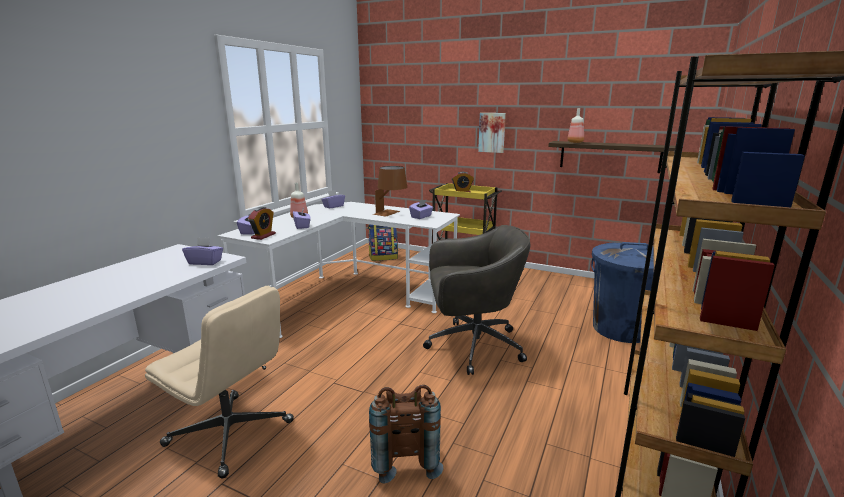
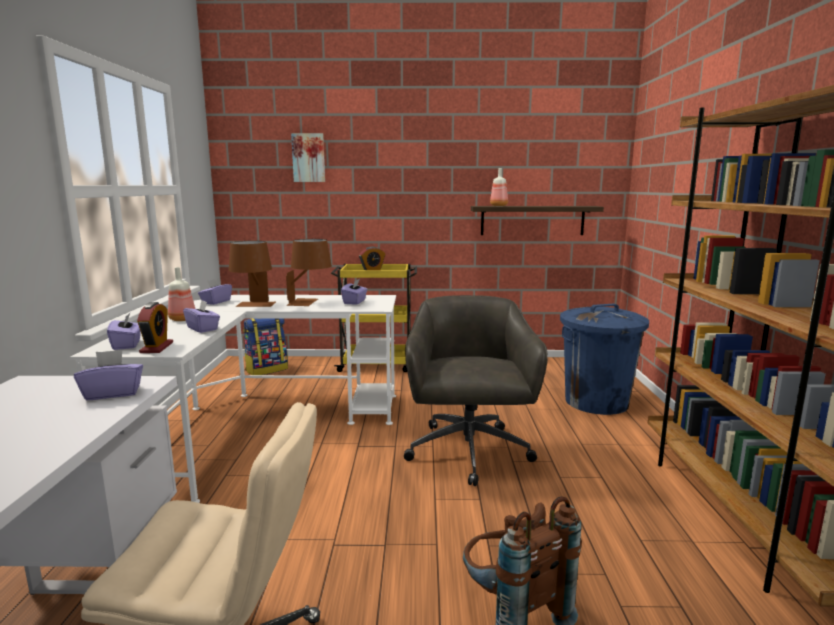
camera: 25 degrees left, 5 degrees down
grey office chair [423,225,531,375] -> grey office chair turned 60 degrees counterclockwise [404,295,548,486]
picture [478,113,506,153] -> picture moved to [291,133,325,182]
none -> brown table lamp [229,241,276,307]

